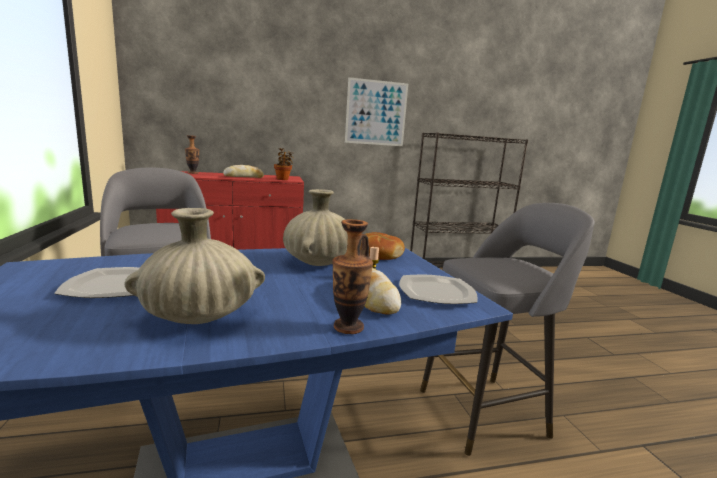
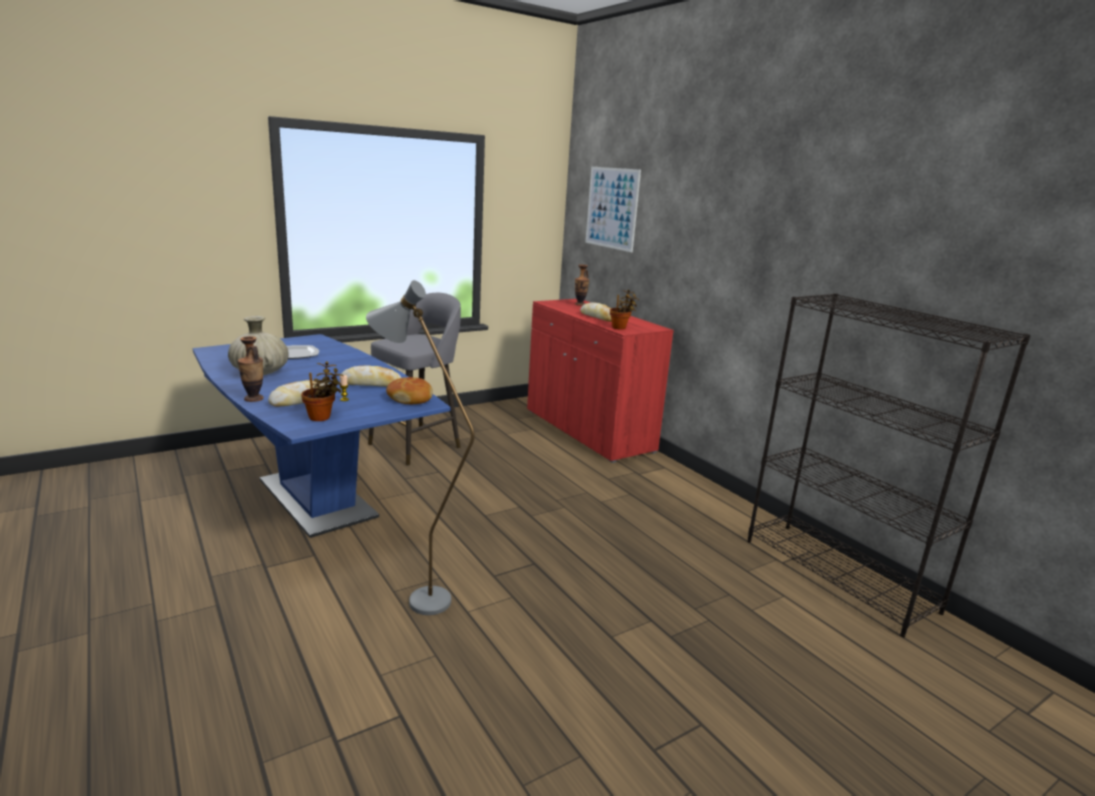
camera: 70 degrees right, 5 degrees up
beige vase [283,189,348,266] -> bread [341,365,401,387]
picture [345,77,408,146] -> picture moved to [585,167,641,252]
plate [399,275,478,304] -> potted plant [301,361,344,421]
grey stool [420,203,595,456] -> grey floor lamp [366,280,475,615]

